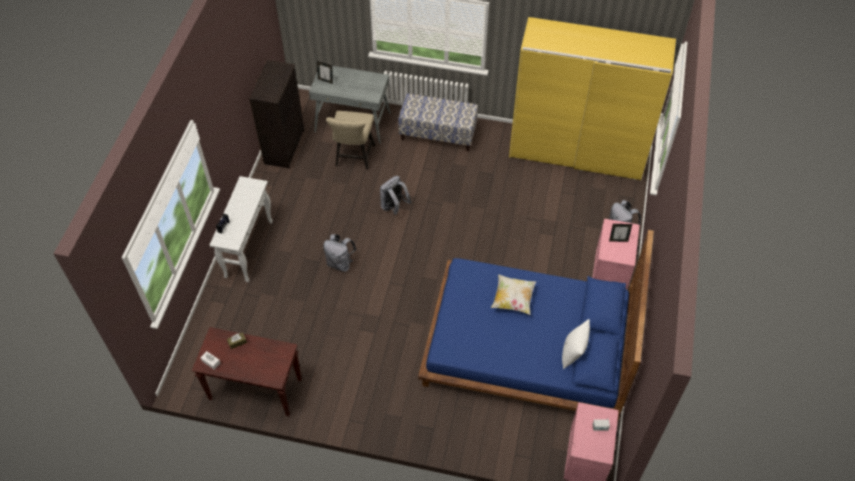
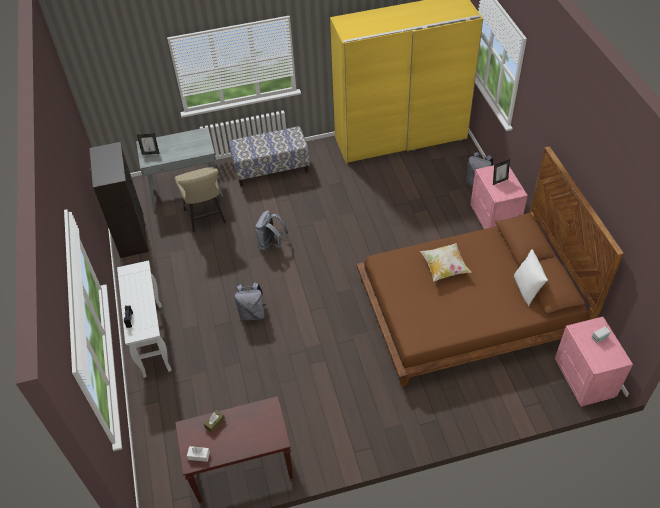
camera: 25 degrees left, 5 degrees down
blue bed [418,230,654,420] -> brown bed [357,146,624,387]

